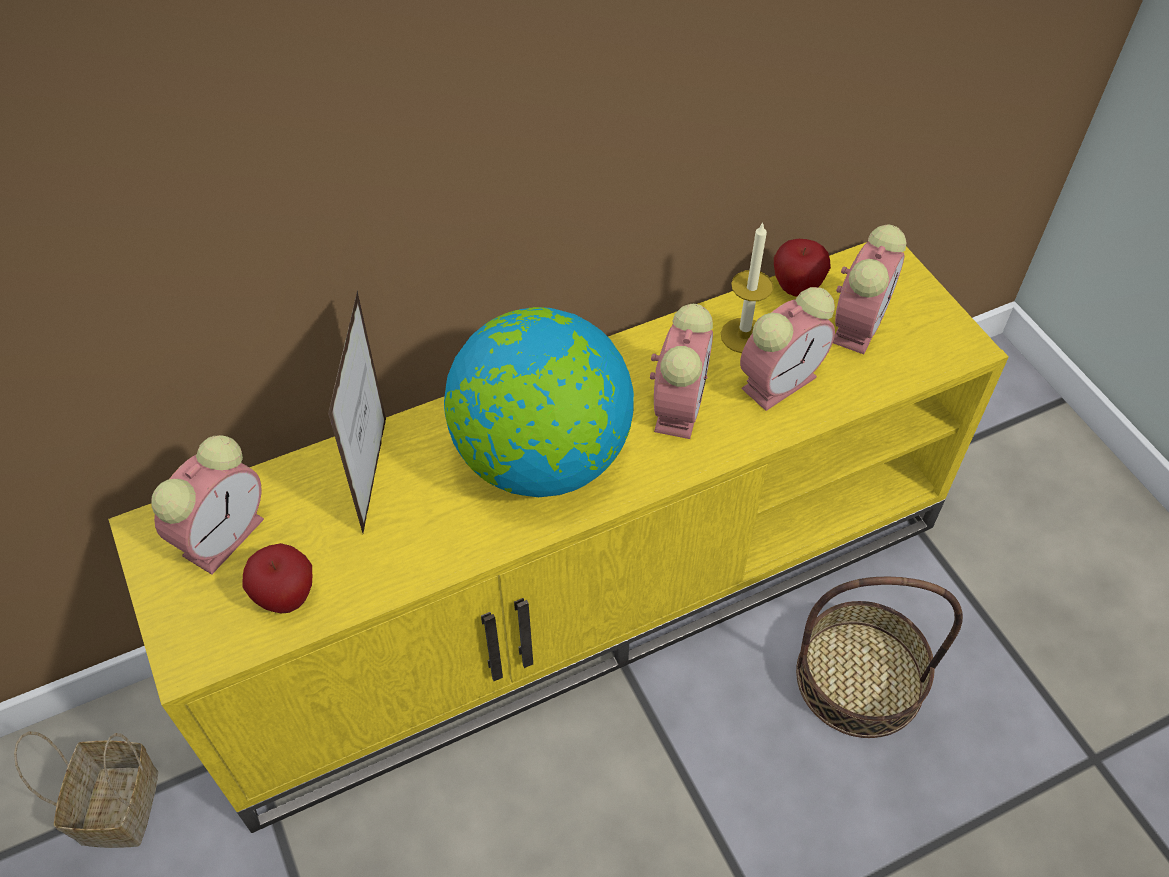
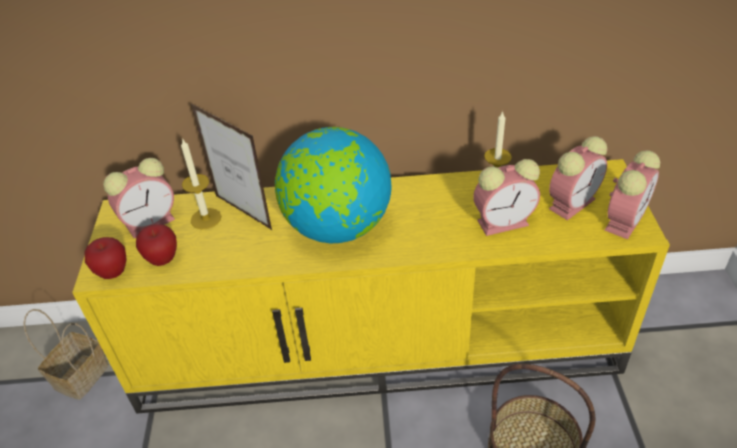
camera: 25 degrees right, 10 degrees down
picture frame [328,290,386,533] -> picture frame turned 105 degrees clockwise [191,103,272,230]
alarm clock [650,304,713,439] -> alarm clock moved to [605,150,660,240]
apple [774,239,831,297] -> apple moved to [85,237,127,279]
none -> candle [181,138,221,229]

